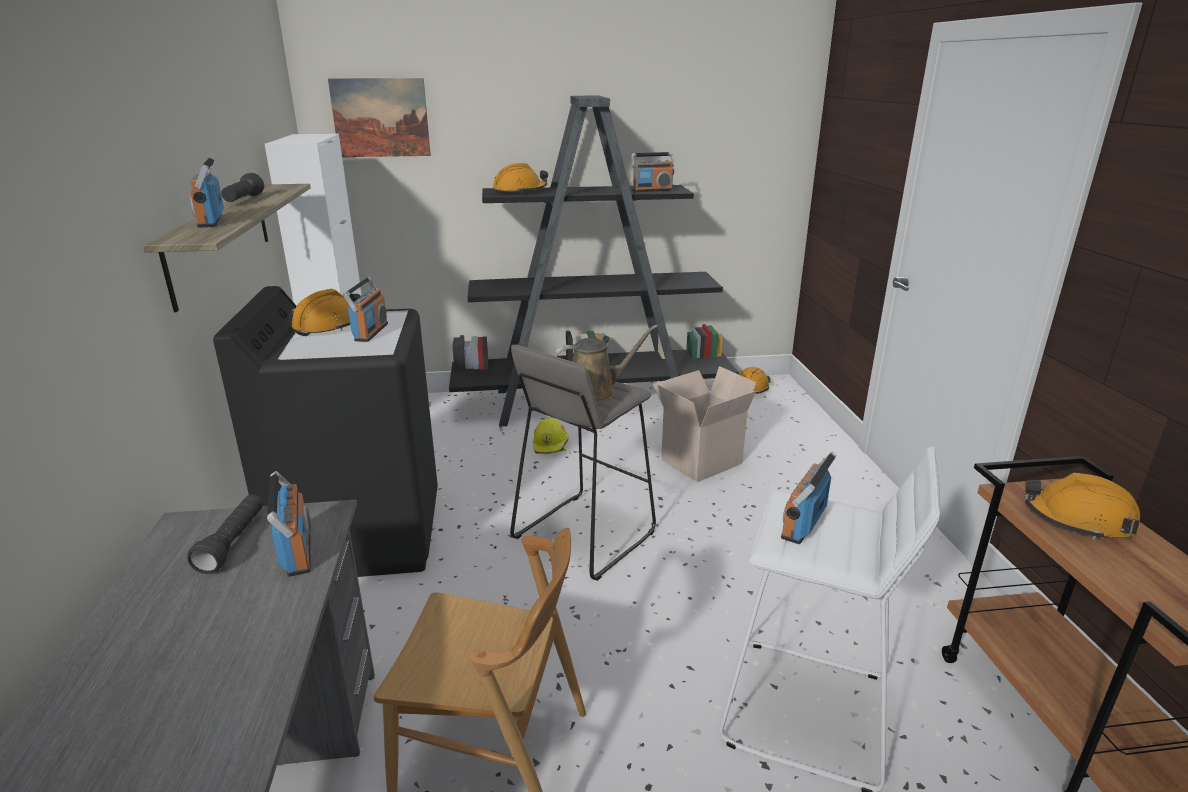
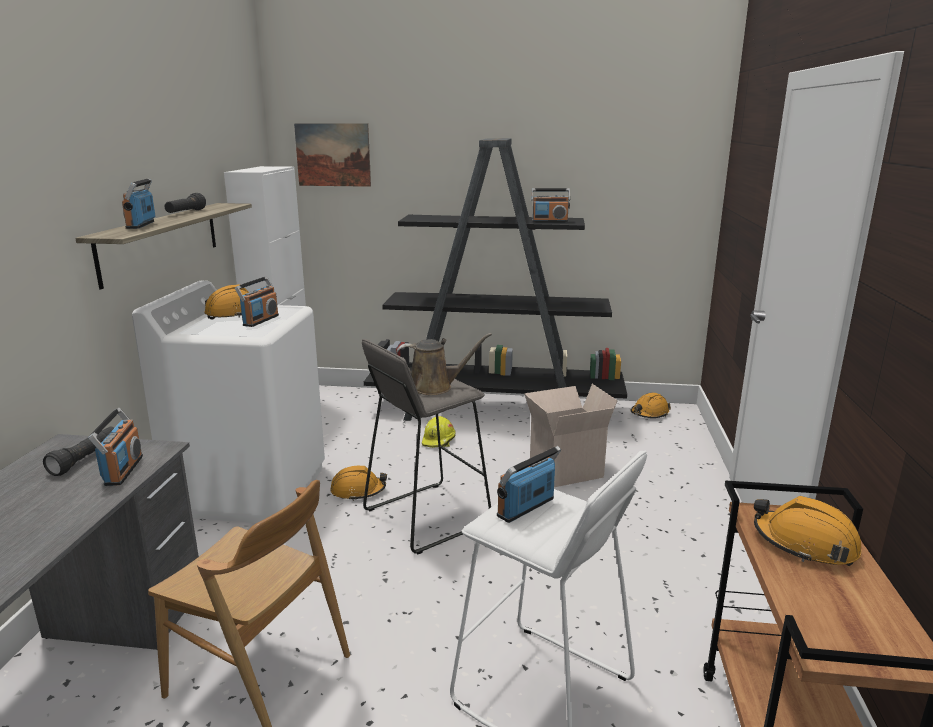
camera: 15 degrees right, 5 degrees down
black washing machine [213,286,438,577] -> white washing machine [132,281,325,523]
orange hard hat [493,163,548,194] -> orange hard hat moved to [330,466,387,501]

